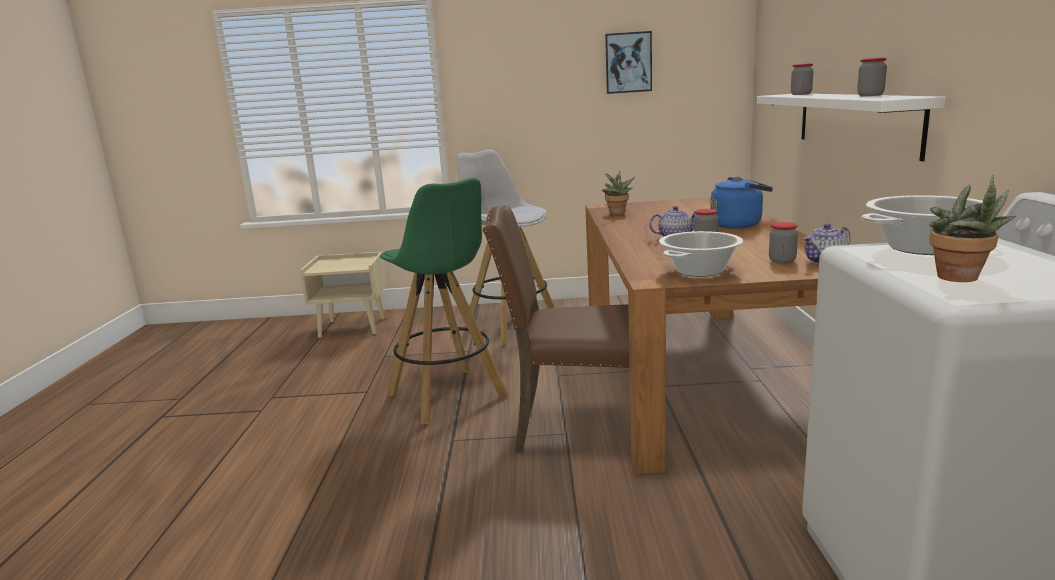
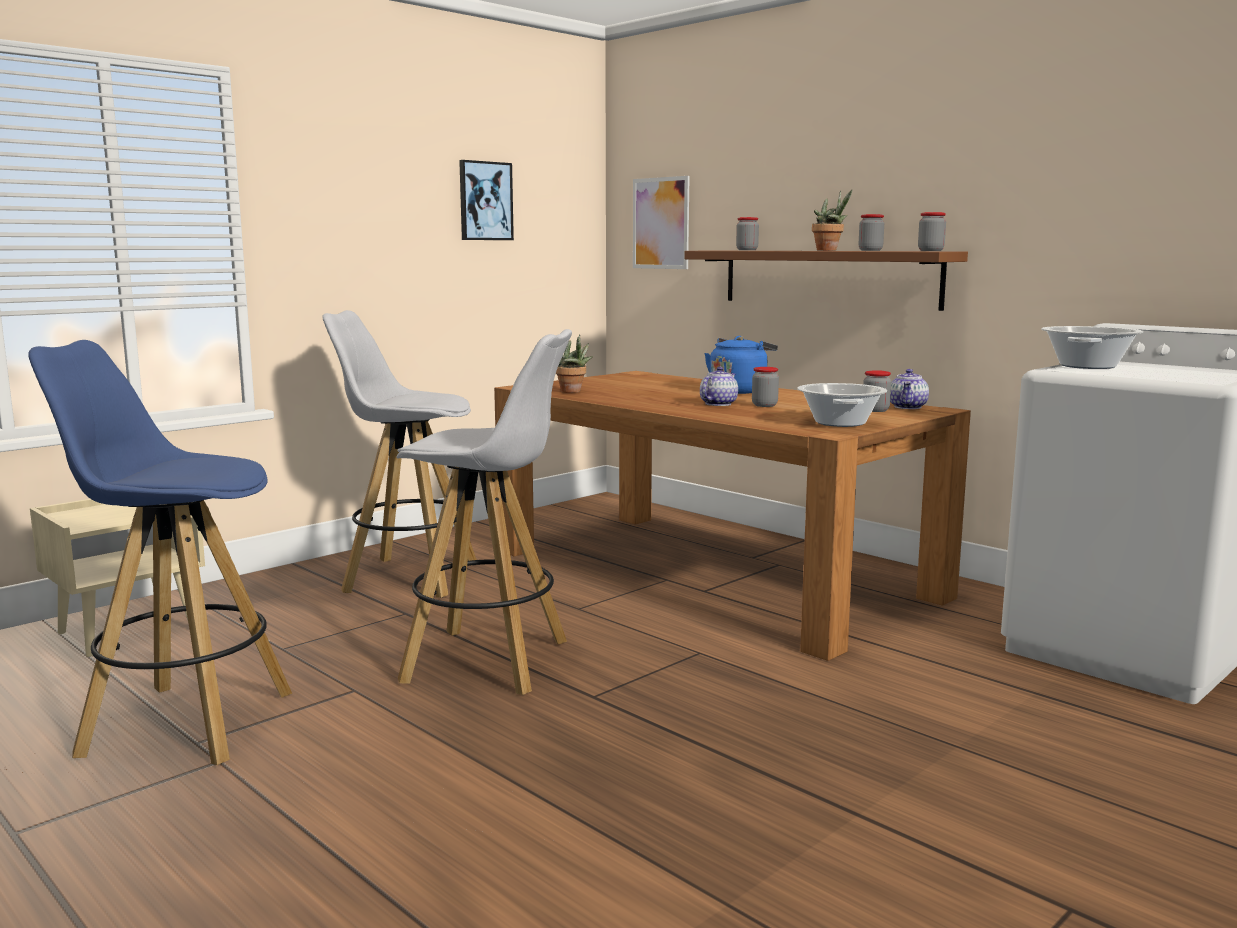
camera: 45 degrees left, 5 degrees down
green stool [380,178,508,425] -> white stool [396,329,572,695]
brown chair [483,205,629,453] -> none
white shelf [757,94,946,161] -> brown shelf [684,251,968,311]
potted plant [929,175,1016,282] -> potted plant moved to [812,190,852,251]
none -> blue stool [28,340,292,765]
none -> picture [633,176,690,269]
none -> jar [918,212,946,251]

